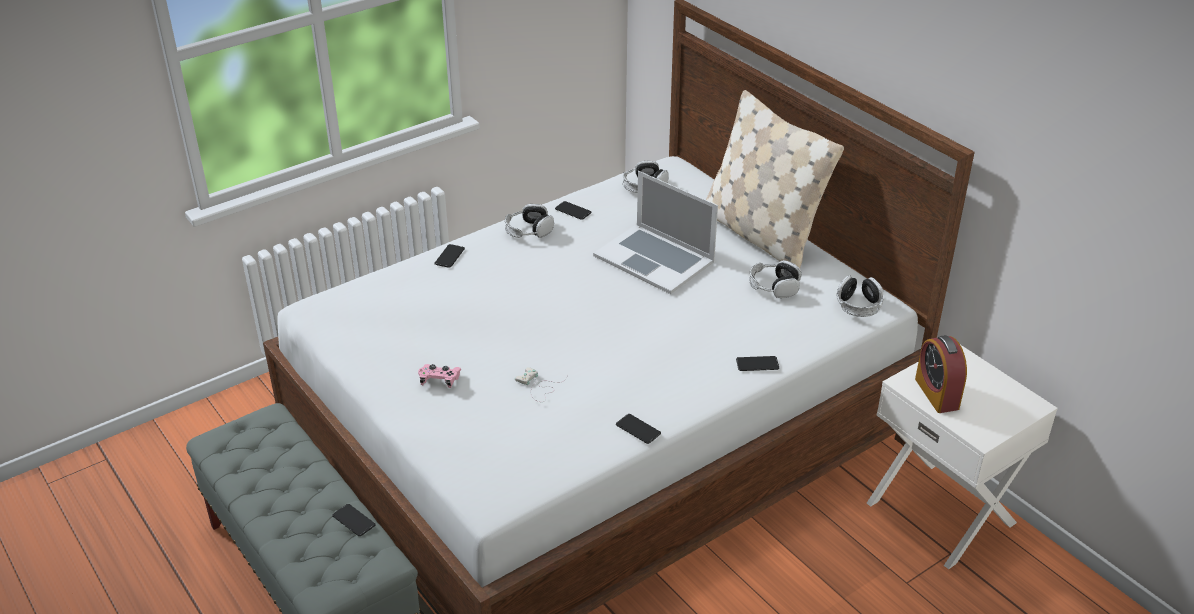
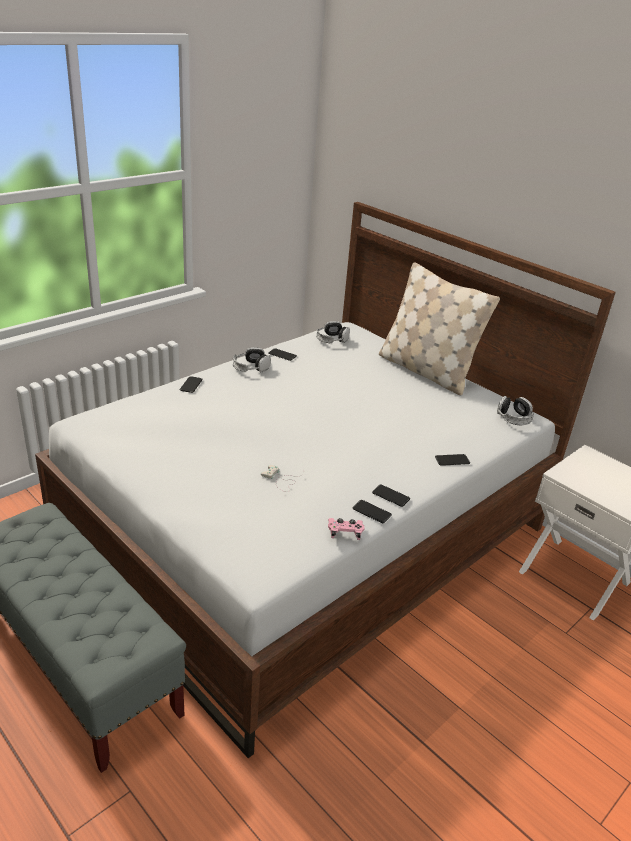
camera: 10 degrees left, 5 degrees down
phone [332,504,375,536] -> phone moved to [372,484,410,507]
pink game controller [418,364,461,388] -> pink game controller moved to [328,518,365,540]
laptop [593,171,718,294] -> none
headphones [749,260,801,298] -> none
alarm clock [915,335,967,413] -> none

